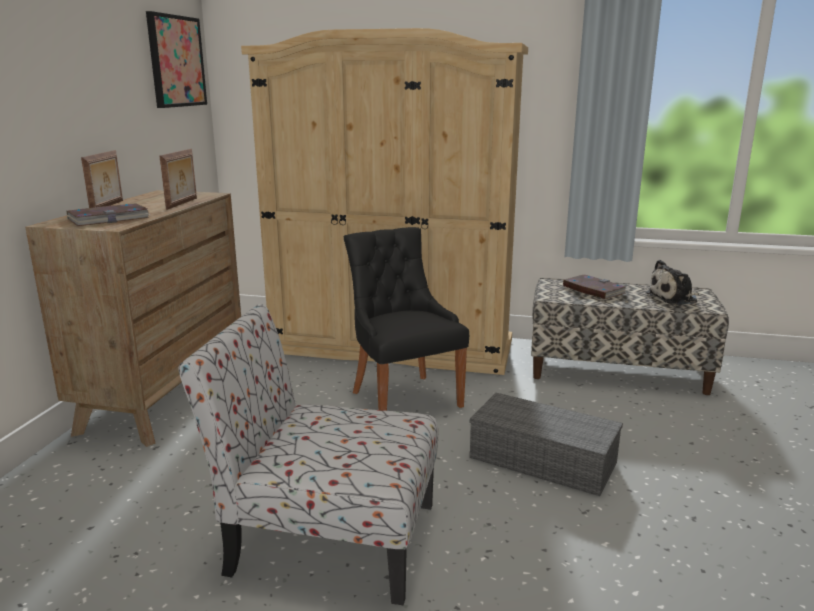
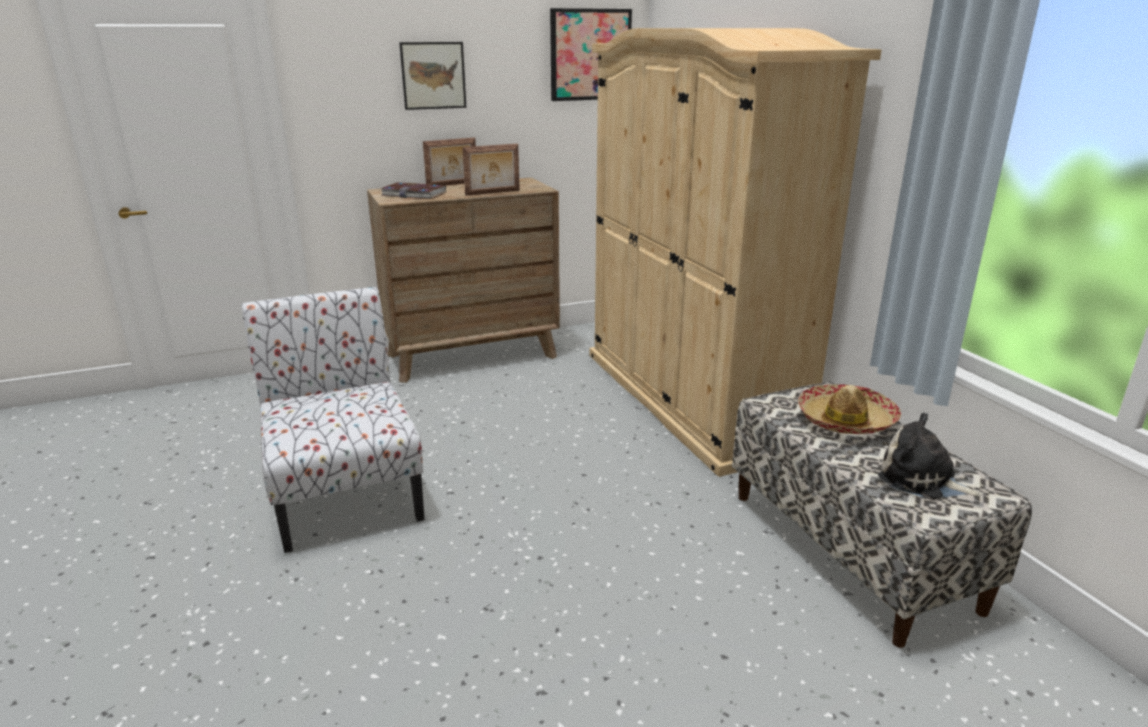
camera: 55 degrees right, 5 degrees up
black chair [344,227,469,411] -> none
grey storage box [470,393,623,496] -> none
book [563,274,627,299] -> hat [798,384,901,434]
none -> picture [399,42,466,110]

